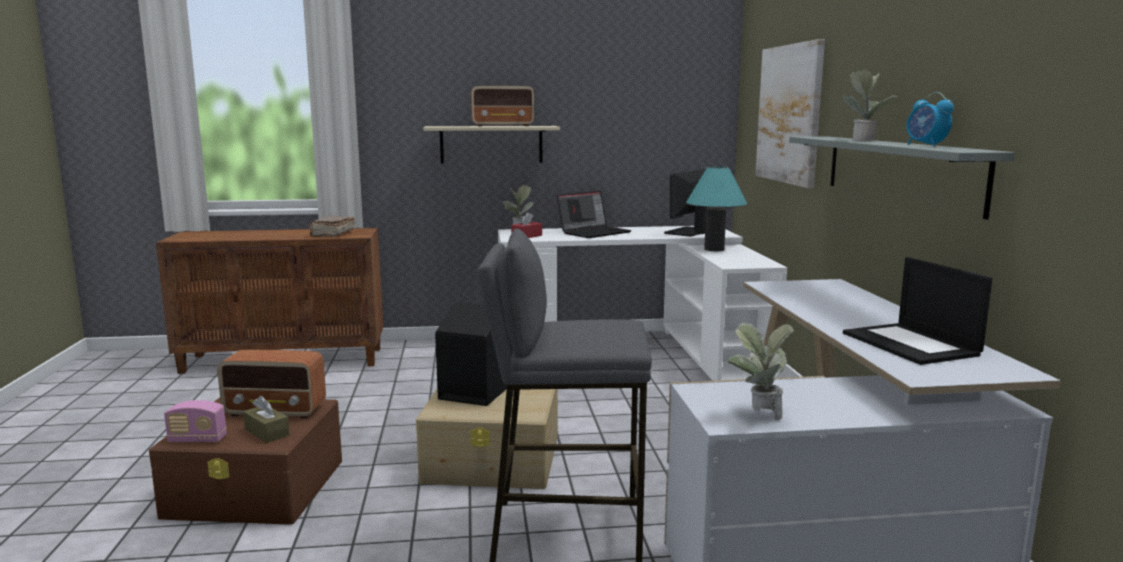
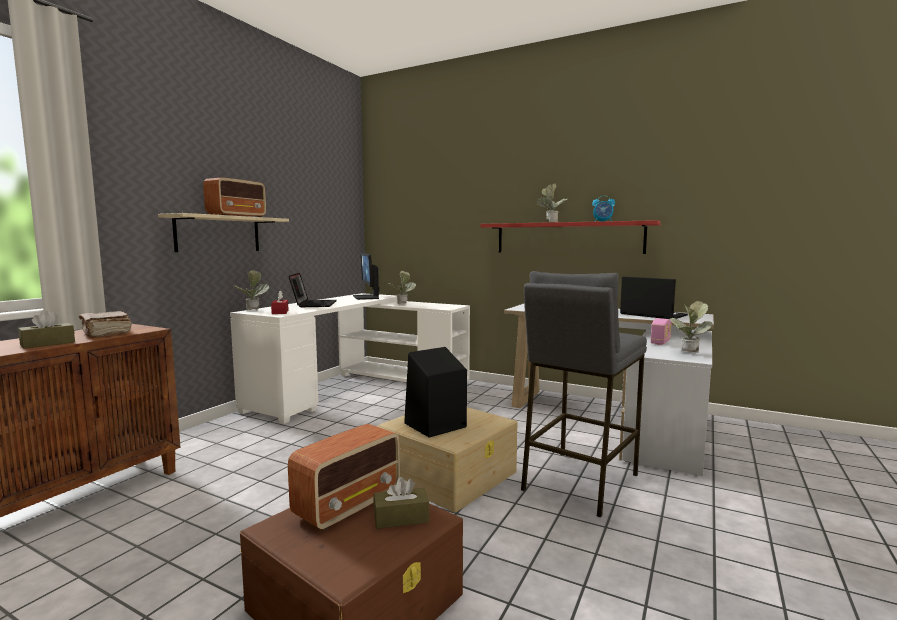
camera: 55 degrees left, 5 degrees down
radio [164,400,227,442] -> radio moved to [650,318,672,345]
turquoise table lamp [686,166,747,251] -> potted plant [389,271,416,304]
picture [755,39,825,188] -> none
grey shelf [789,136,1015,220] -> red shelf [480,220,661,254]
laptop [843,257,993,365] -> laptop turned 150 degrees counterclockwise [620,277,688,319]
none -> brown tissue box [18,310,75,349]

